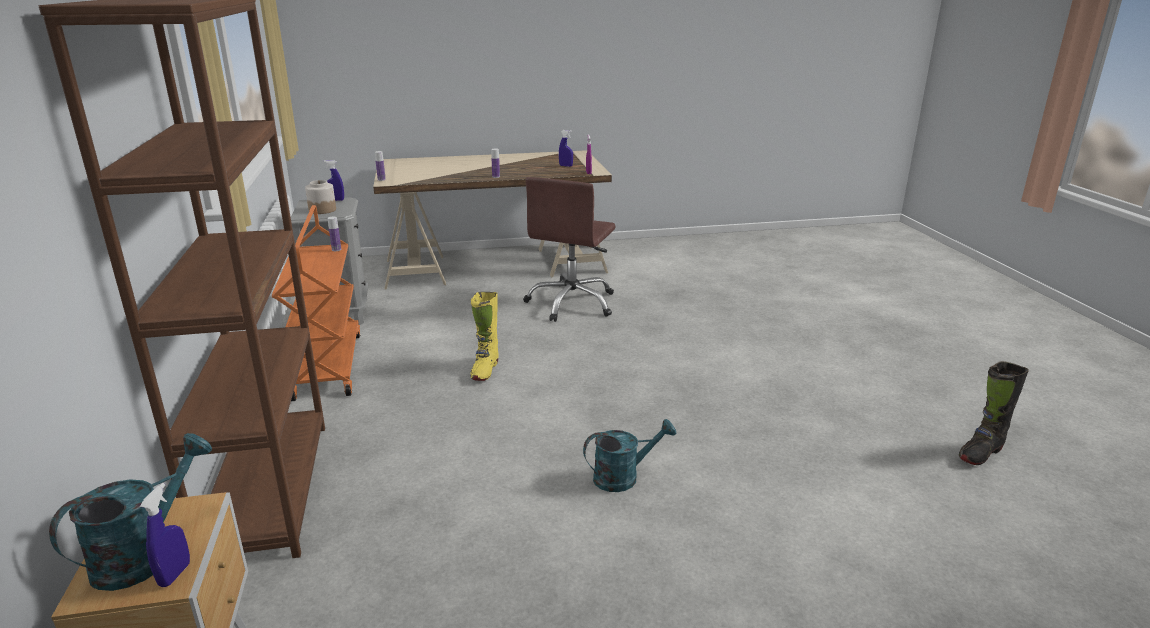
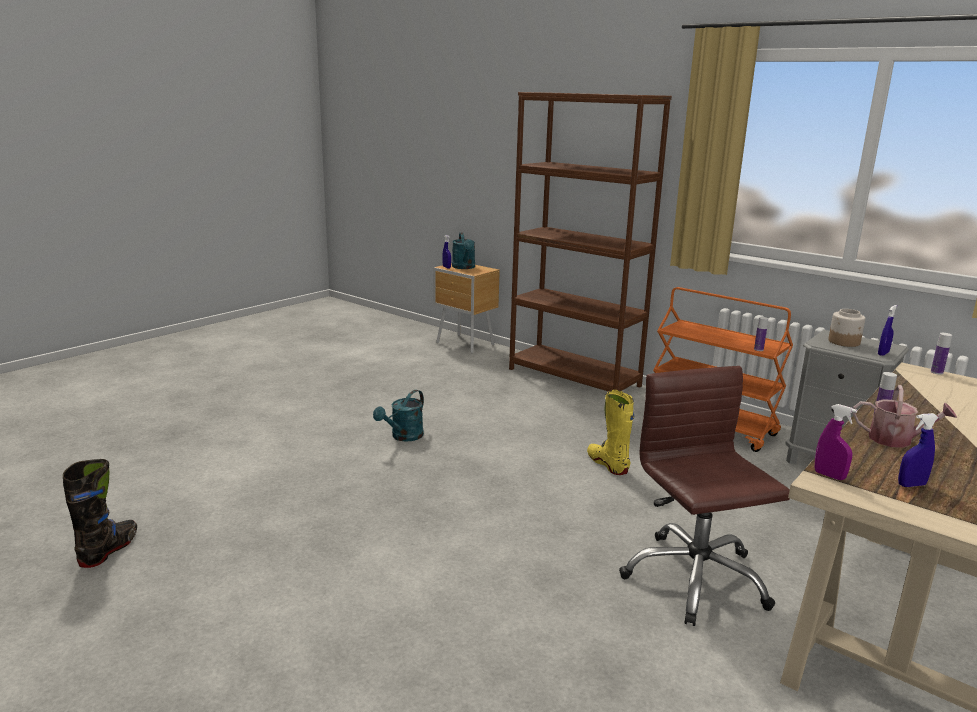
camera: 140 degrees right, 5 degrees down
none -> watering can [853,385,957,448]

